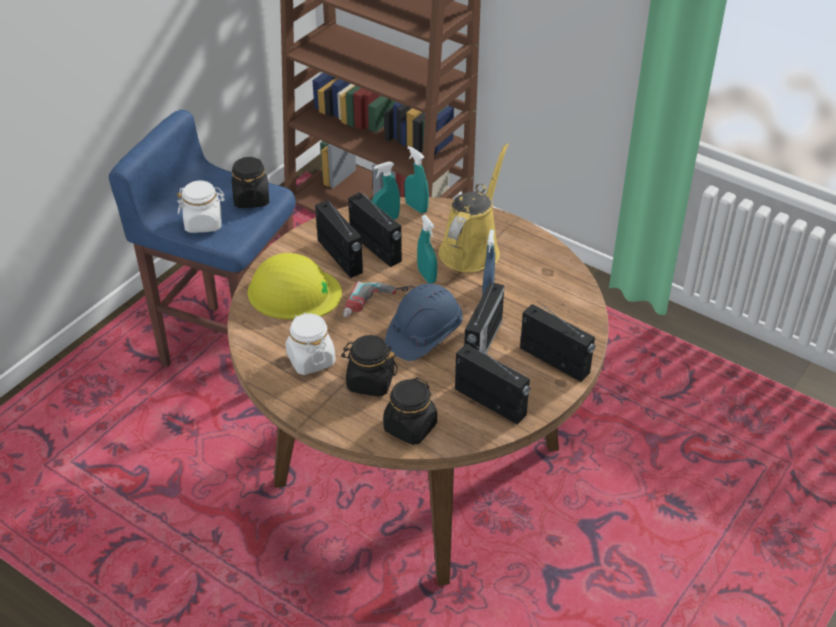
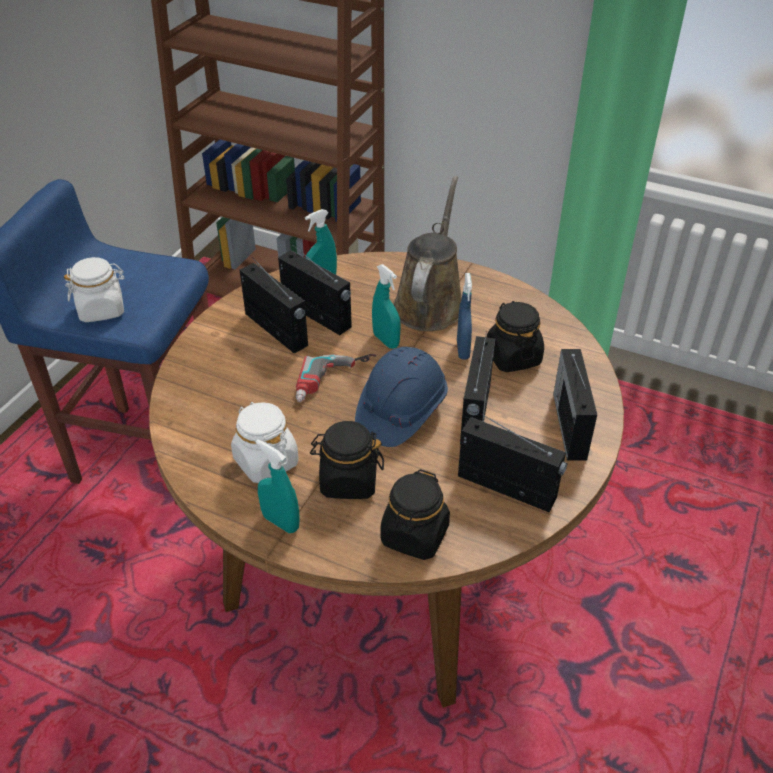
camera: 10 degrees left, 0 degrees up
black jar [232,156,269,208] -> black jar moved to [487,301,544,372]
yellow hard hat [248,253,342,319] -> none
turquoise spray bottle [405,146,429,214] -> turquoise spray bottle moved to [256,439,300,533]
yellow watering can [439,143,509,273] -> brown watering can [393,176,462,331]
radio [520,301,595,382] -> radio turned 120 degrees counterclockwise [553,349,597,461]

